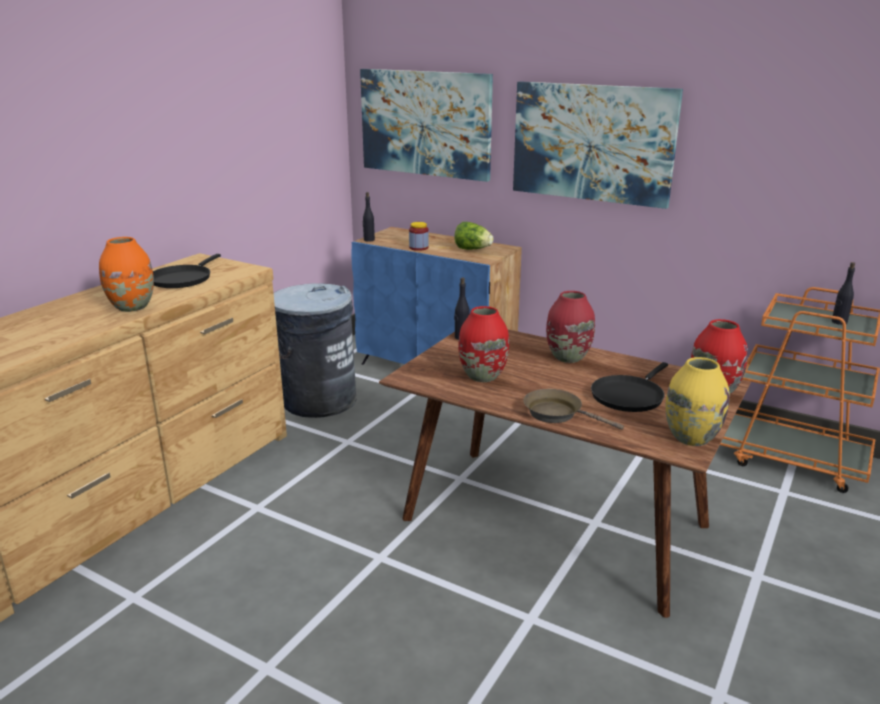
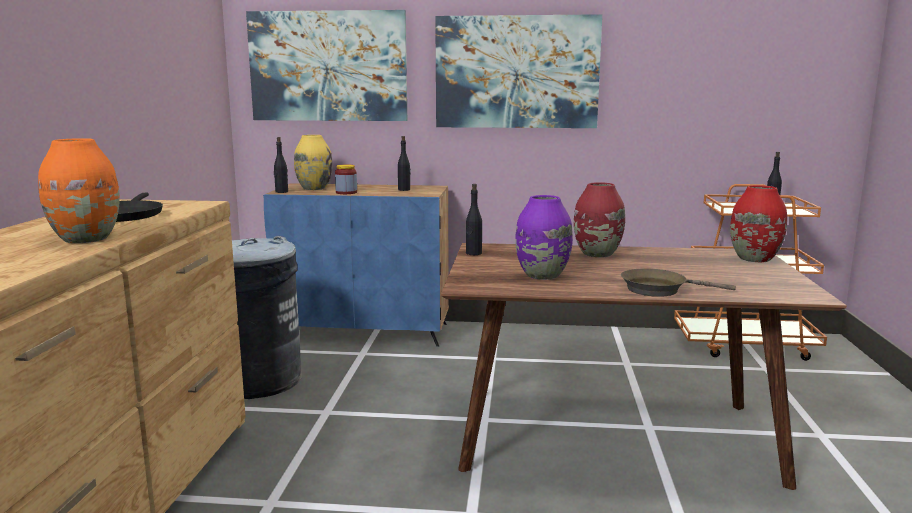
camera: 25 degrees left, 10 degrees down
lettuce [454,222,494,250] -> black bottle [398,136,411,191]
red vase [458,306,509,382] -> purple vase [515,195,573,280]
black frying pan [591,362,668,412] -> none
yellow vase [666,357,729,446] -> yellow vase moved to [294,135,333,190]

